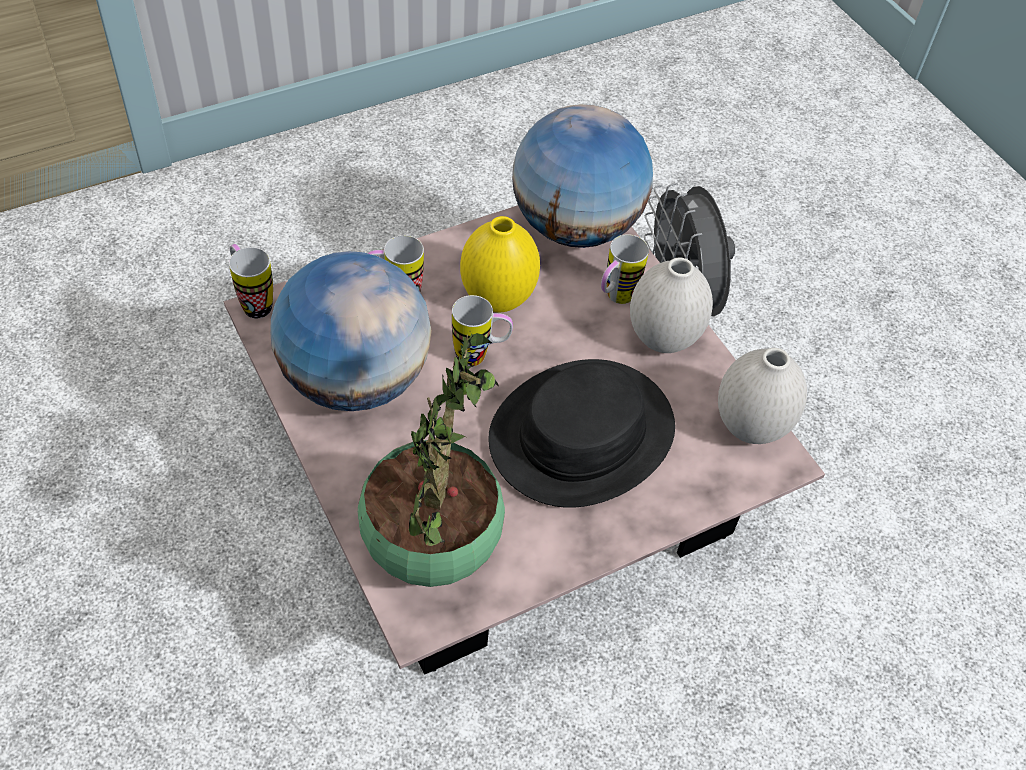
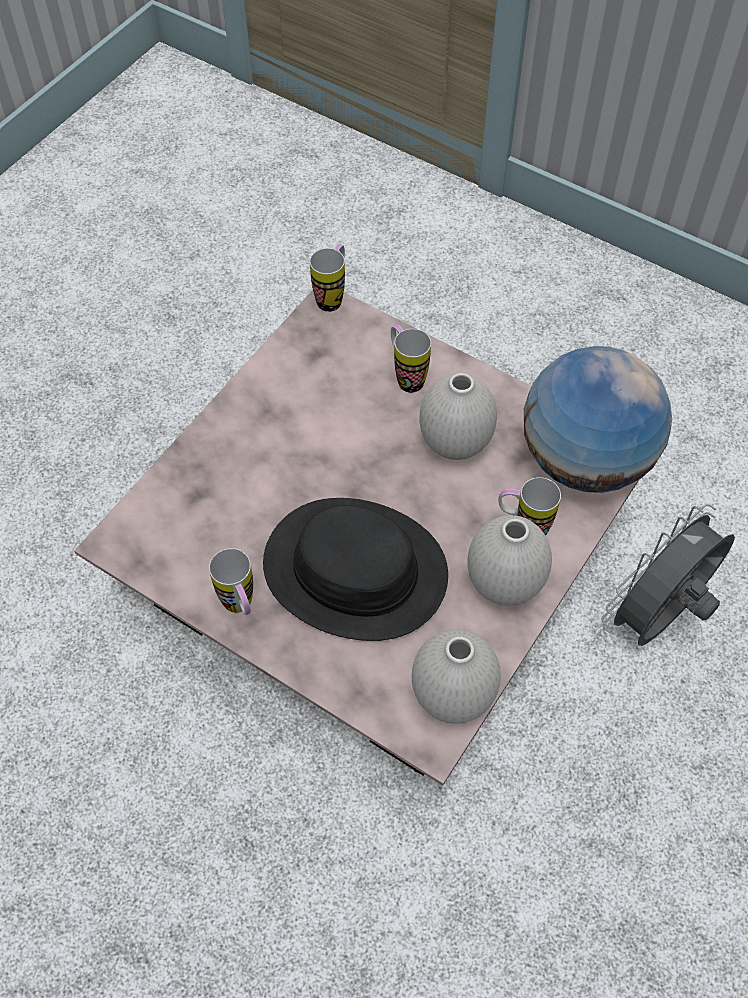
camera: 65 degrees right, 5 degrees up
globe [270,251,432,411] -> none
potted plant [358,333,505,587] -> none
mug [452,295,513,366] -> mug moved to [209,548,253,615]
yellow vase [460,216,540,312] -> white vase [419,373,497,460]

